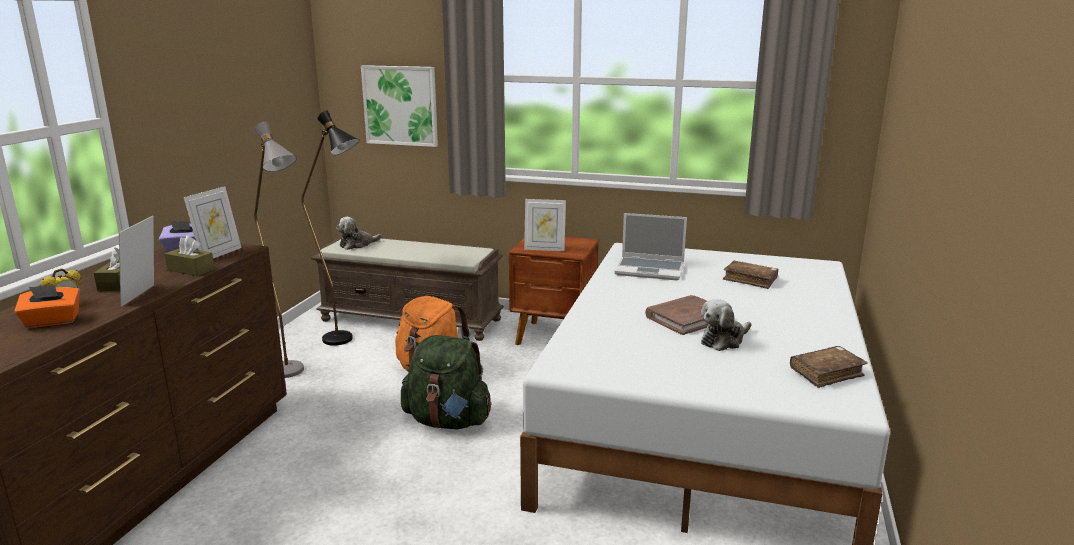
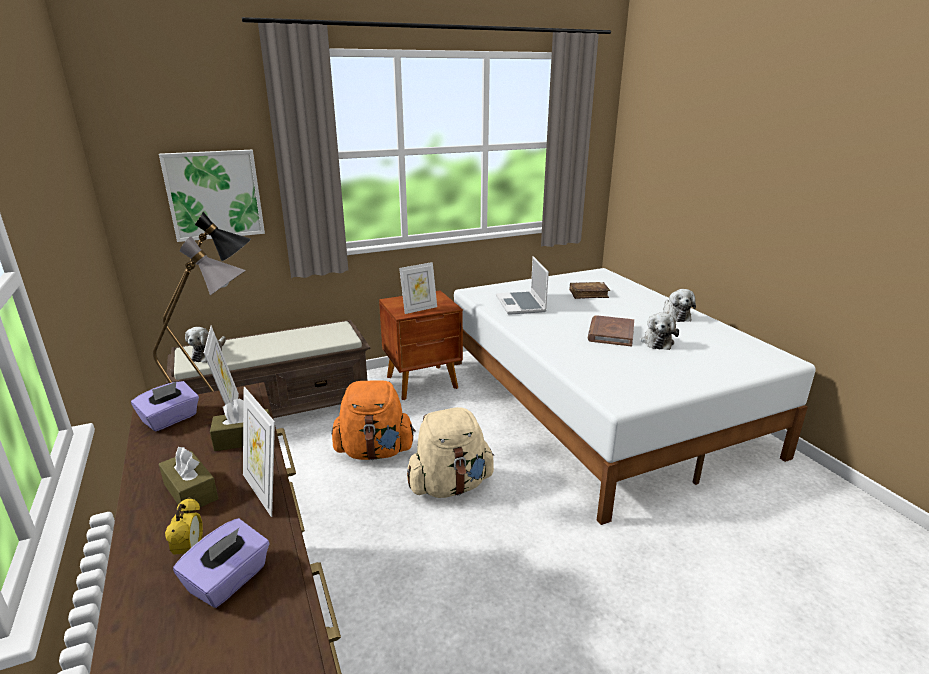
camera: 40 degrees left, 5 degrees up
orange tissue box [14,285,80,328] -> purple tissue box [173,518,270,608]
green backpack [401,335,492,429] -> beige backpack [407,407,494,498]
laptop [614,213,687,280] -> laptop turned 105 degrees clockwise [496,256,549,315]
brown book [790,346,868,388] -> none
none -> plush toy [663,289,696,322]

